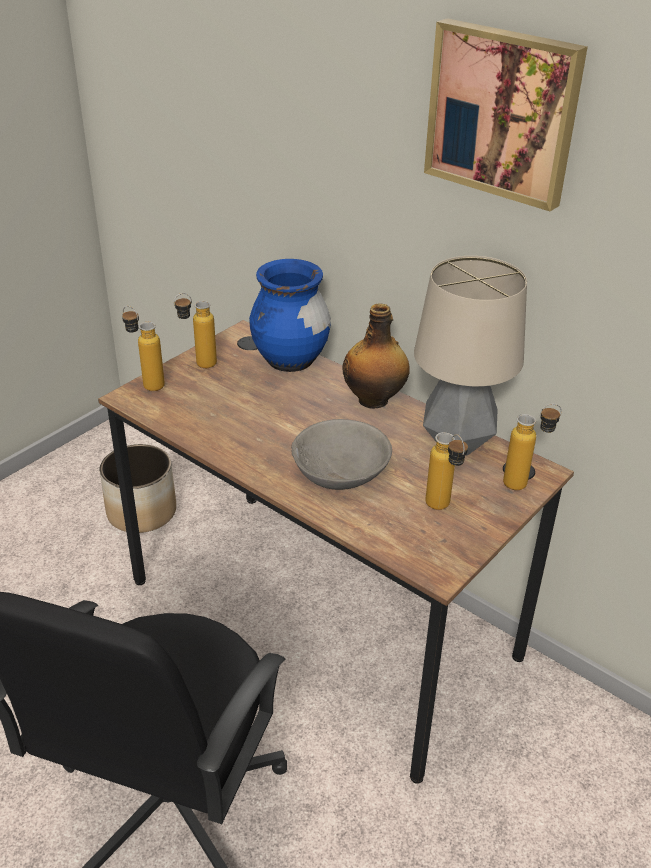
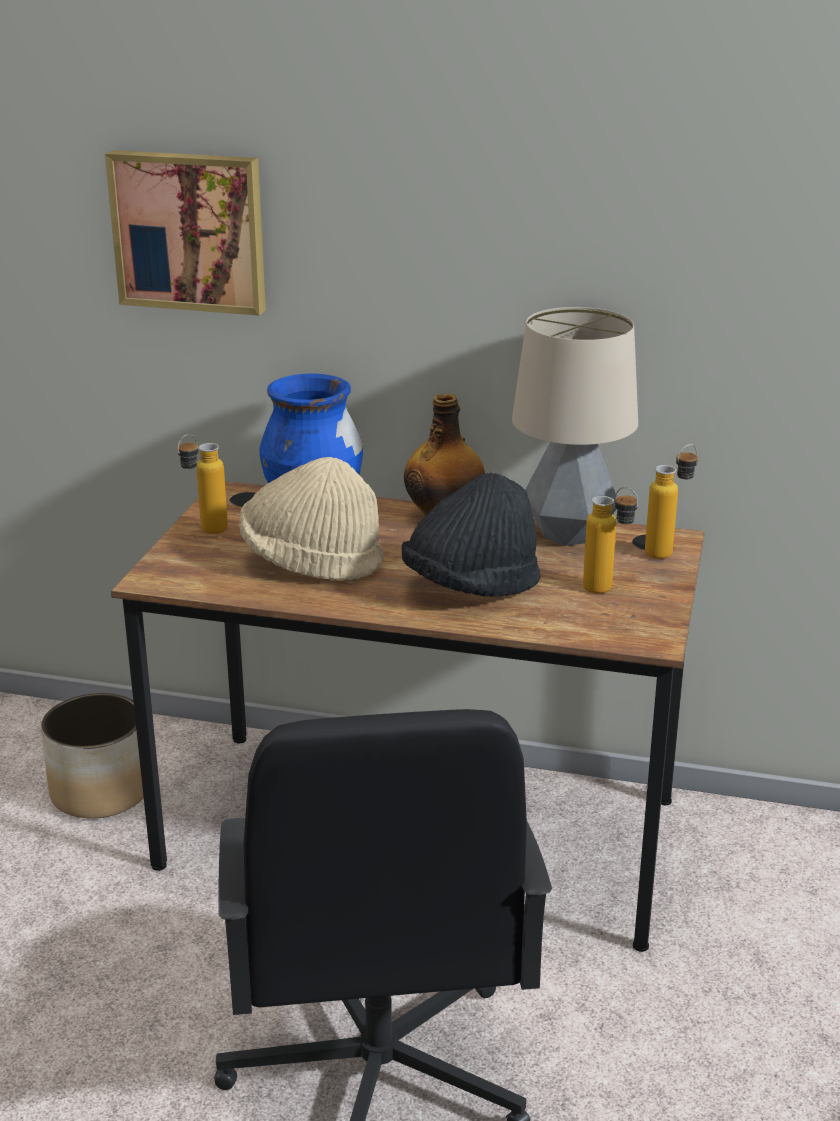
camera: 25 degrees left, 10 degrees down
bottle [122,306,165,391] -> none
grey bowl [291,419,392,490] -> black hat [402,473,540,597]
picture [424,18,588,211] -> picture moved to [105,150,266,316]
none -> beige hat [239,457,385,580]

